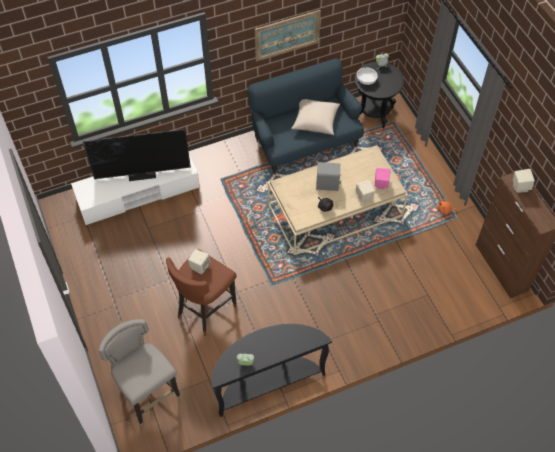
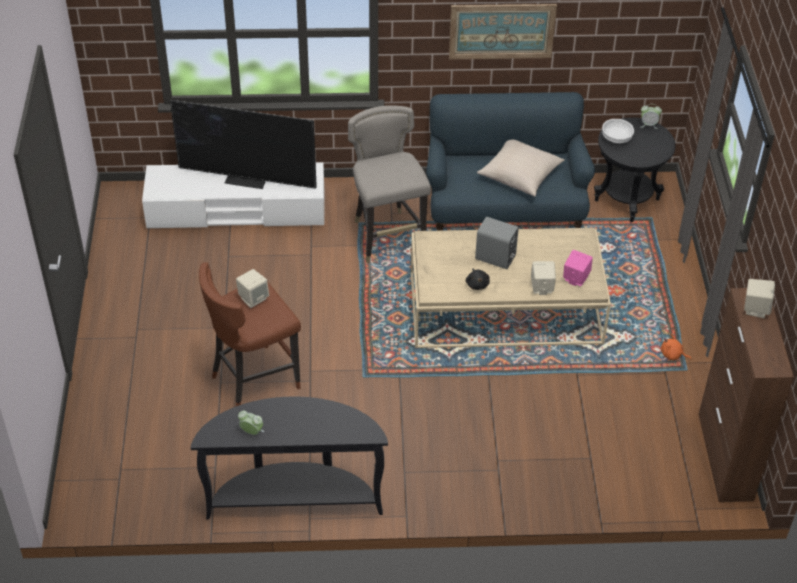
camera: 20 degrees right, 10 degrees down
grey stool [99,319,181,427] -> grey stool moved to [348,105,431,263]

